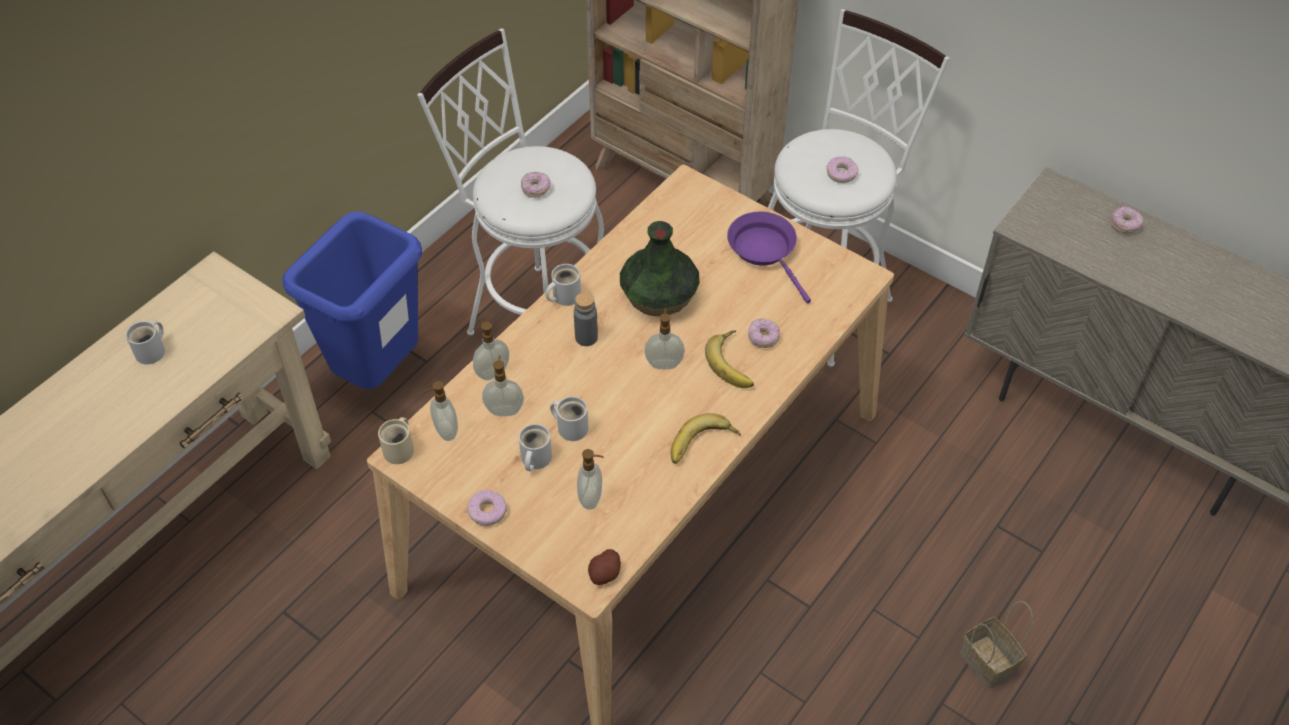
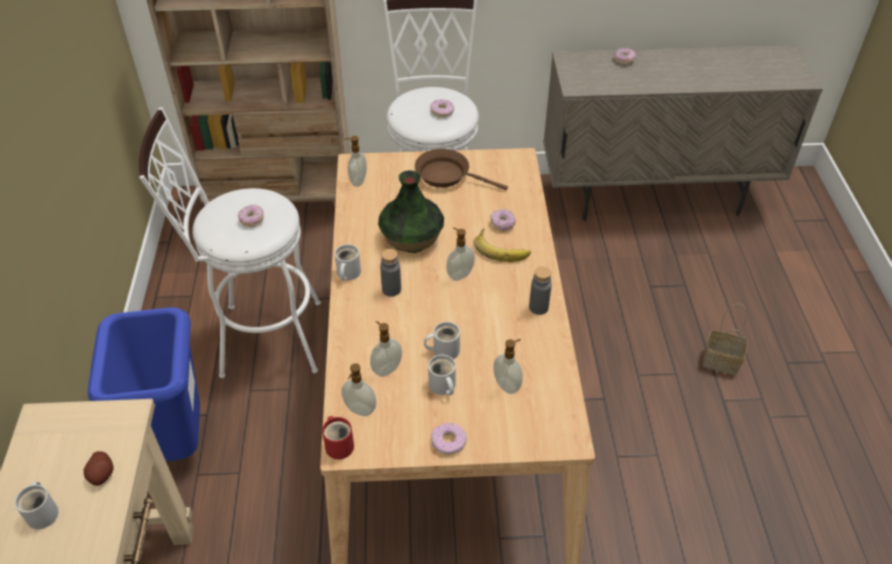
camera: 40 degrees left, 5 degrees down
beige mug [378,417,414,464] -> red mug [322,416,354,459]
soap dispenser [473,319,509,380] -> soap dispenser moved to [344,136,367,187]
potato [588,549,621,585] -> potato moved to [84,451,114,486]
banana [671,413,741,464] -> grey bottle [529,267,552,315]
purple frying pan [727,212,811,303] -> brown frying pan [415,149,508,190]

